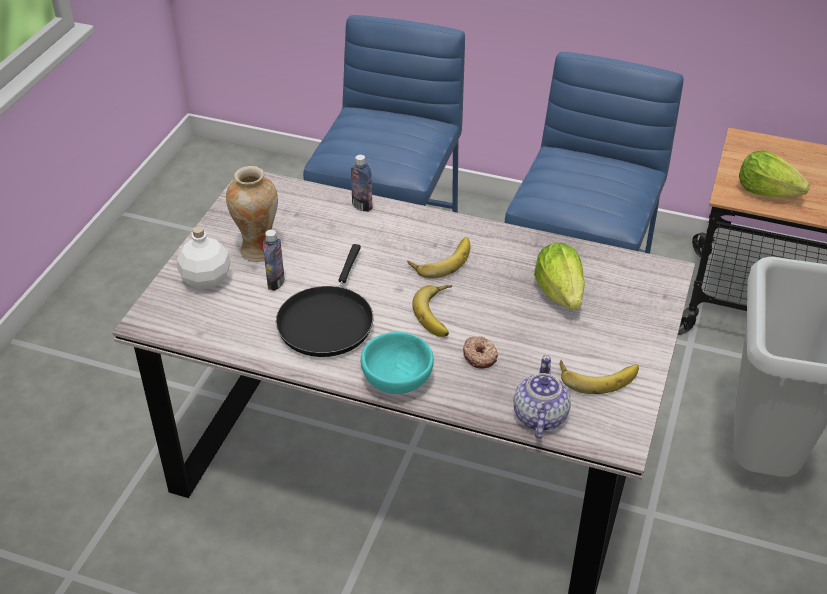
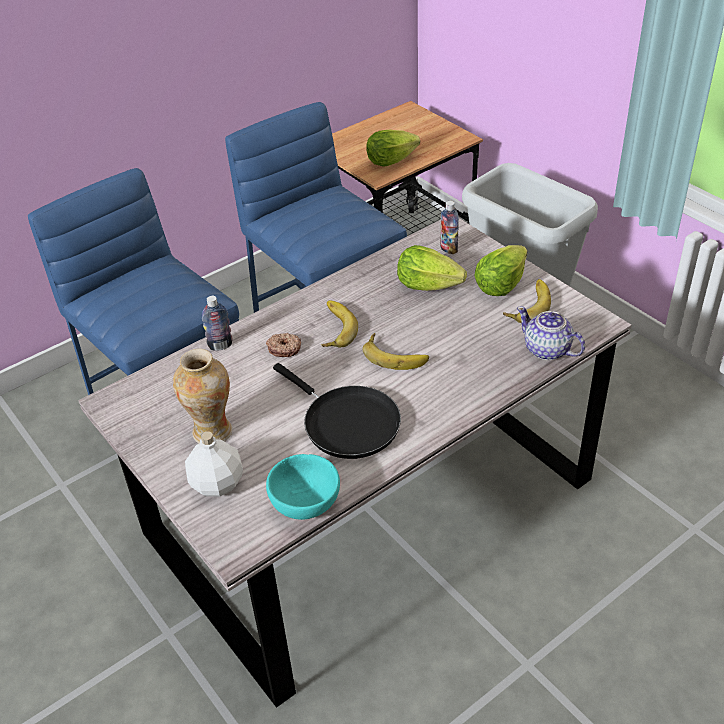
camera: 55 degrees left, 0 degrees up
bottle [263,230,285,291] -> bottle moved to [440,201,459,254]
turquoise bowl [361,332,434,394] -> turquoise bowl moved to [266,454,340,520]
donut [463,336,498,369] -> donut moved to [266,333,301,357]
none -> lettuce [474,245,527,296]

